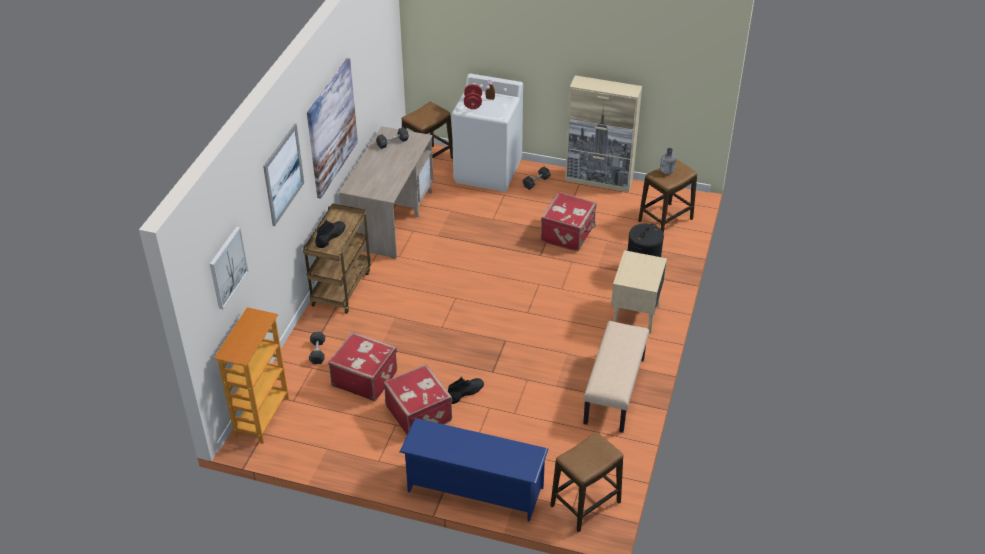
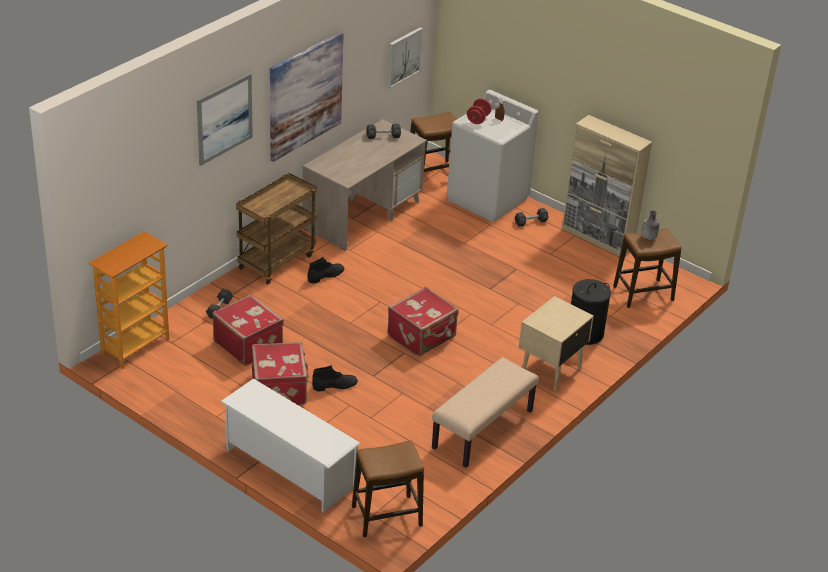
camera: 20 degrees right, 5 degrees down
picture [210,227,249,309] -> picture moved to [387,27,423,88]
black boot [315,220,346,248] -> black boot moved to [307,257,344,284]
blue shoe rack [400,418,548,522] -> white shoe rack [220,378,361,513]
red suitcase [541,192,597,251] -> red suitcase moved to [387,287,458,356]

